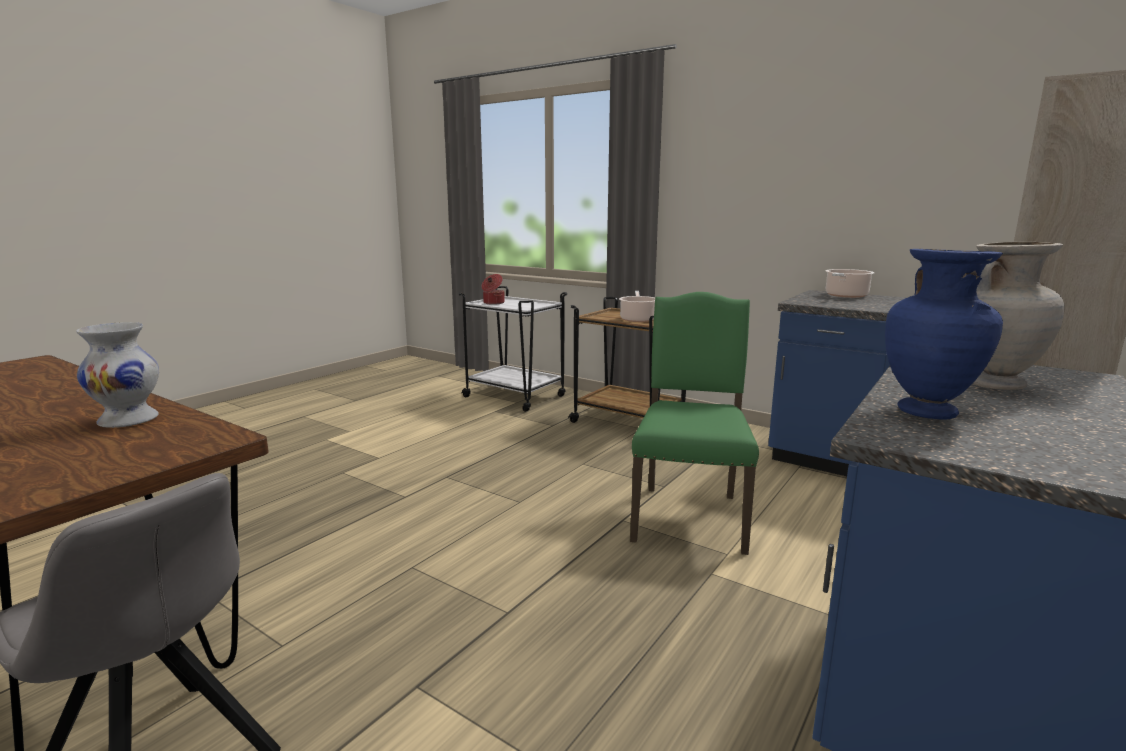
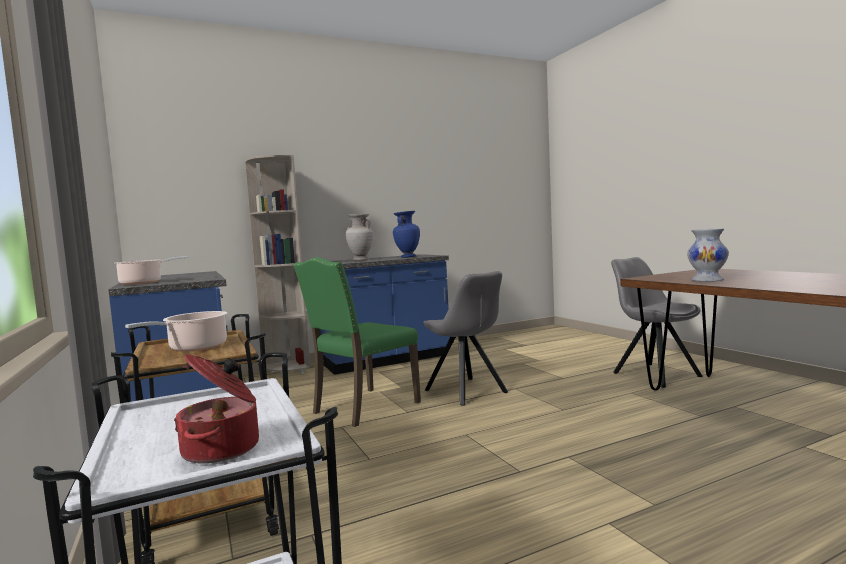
camera: 150 degrees left, 10 degrees down
none -> grey chair [424,271,508,406]

